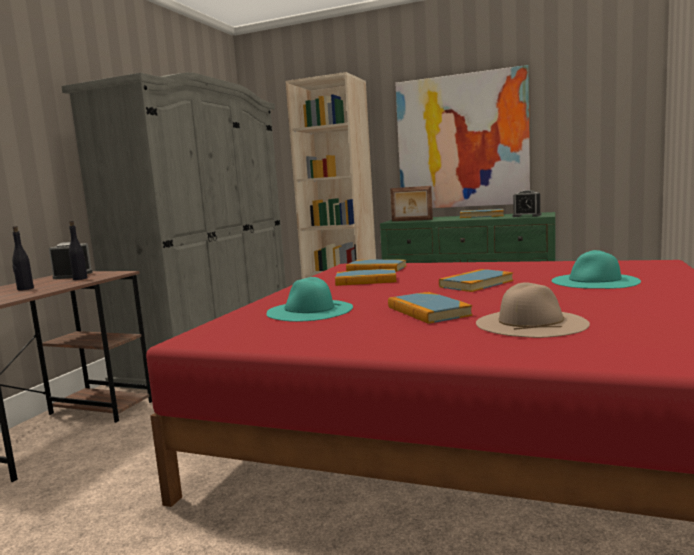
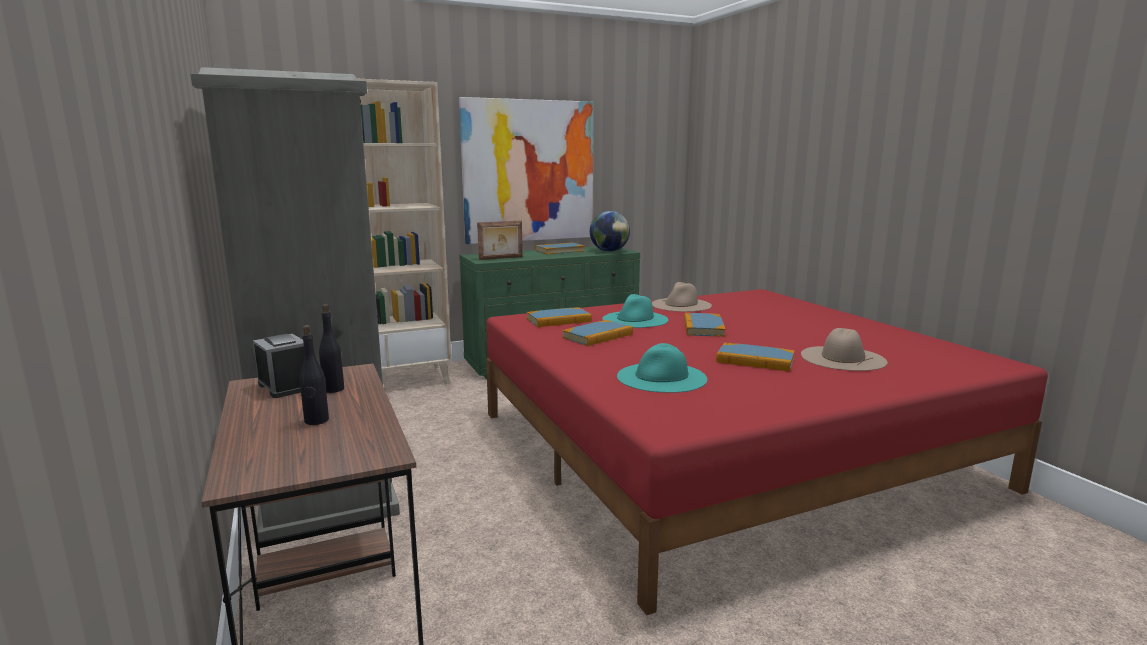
camera: 45 degrees left, 5 degrees up
alarm clock [512,190,541,217] -> globe [590,211,630,252]
turquoise hat [552,250,641,289] -> turquoise hat moved to [603,294,668,328]
none -> beige hat [652,282,712,312]

